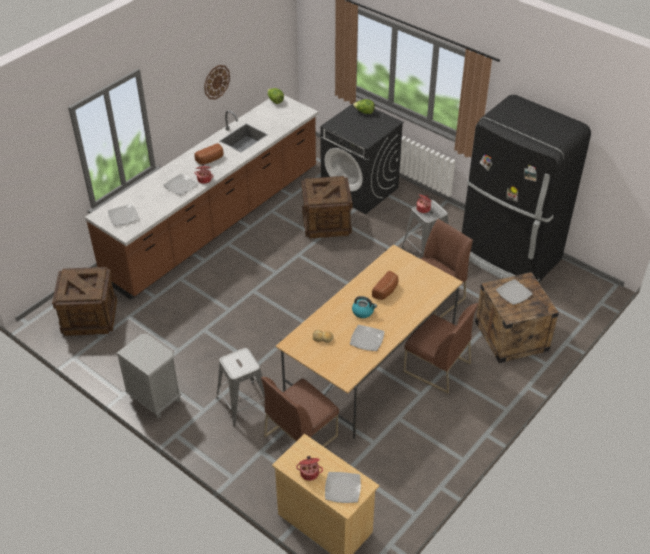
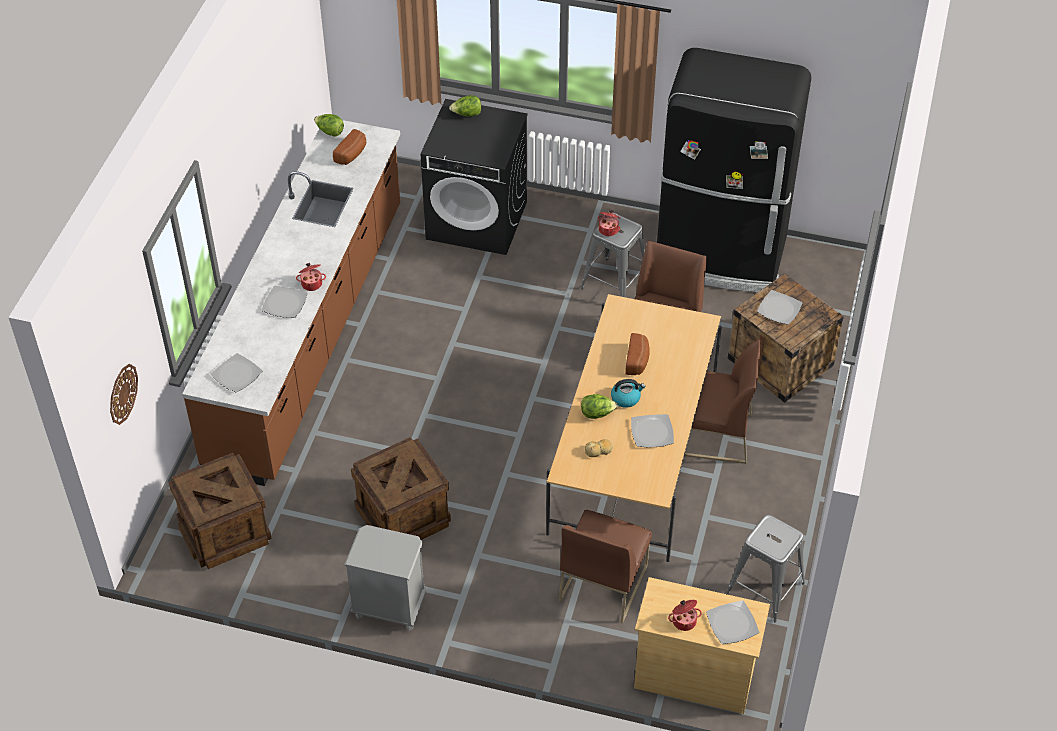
camera: 25 degrees left, 5 degrees up
bread [194,143,223,165] -> bread moved to [333,129,366,165]
wall clock [204,65,230,100] -> wall clock moved to [110,364,138,425]
grey stool [216,348,265,427] -> grey stool moved to [726,515,805,622]
crate [301,176,352,239] -> crate moved to [351,437,451,540]
none -> lettuce [581,394,618,419]

